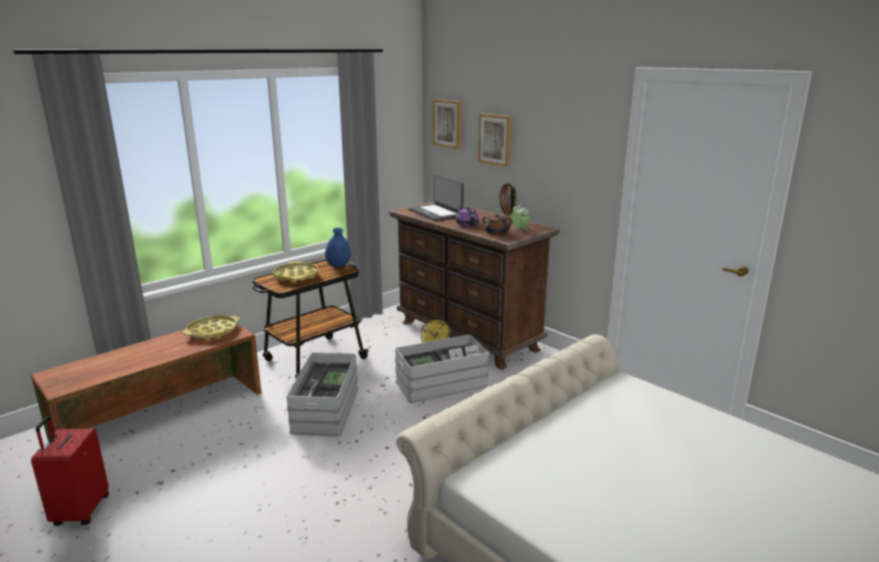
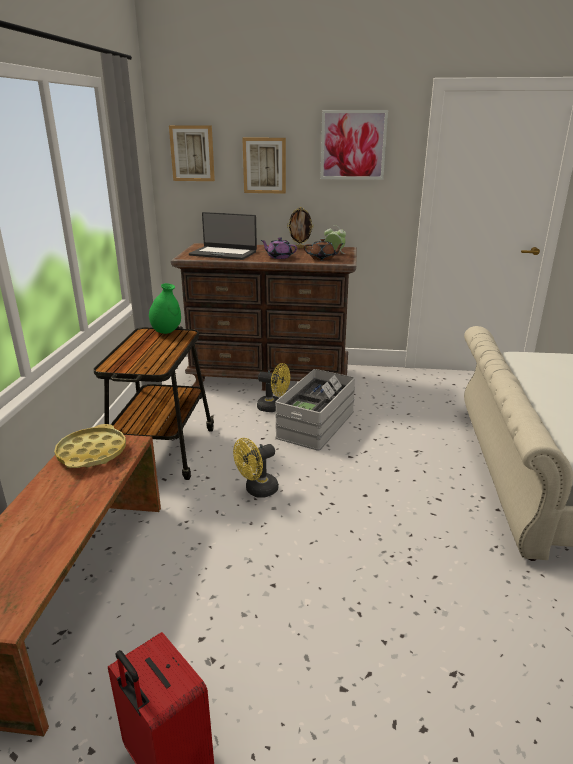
camera: 40 degrees left, 5 degrees up
yellow tray [273,262,318,282] -> none
grey storage box [287,353,358,436] -> yellow fan [233,438,278,498]
blue vase [325,228,351,268] -> green vase [149,283,181,334]
none -> picture [320,110,388,180]

